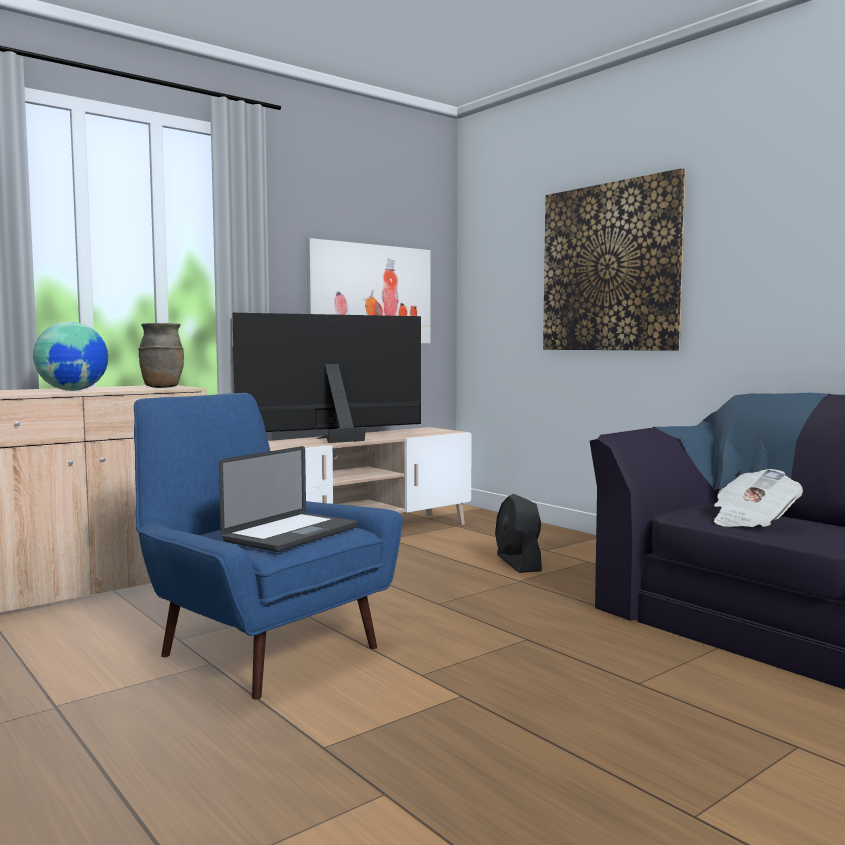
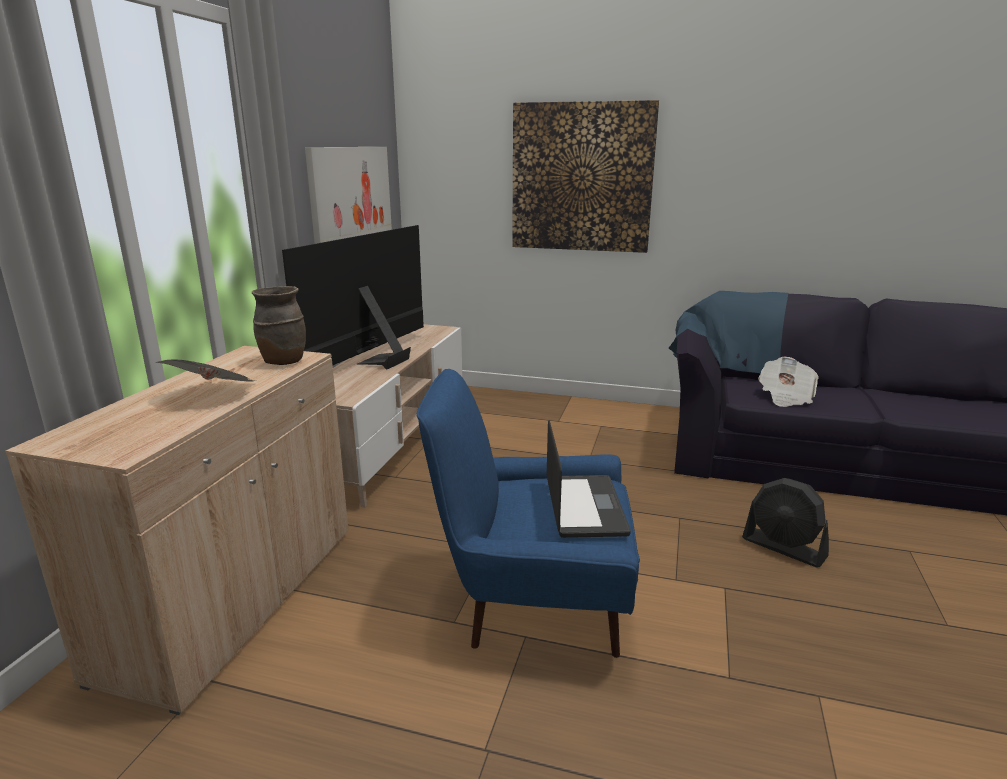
camera: 35 degrees left, 15 degrees up
globe [33,322,108,391] -> newspaper [155,359,257,382]
black fan [495,494,542,573] -> black fan moved to [742,478,829,568]

